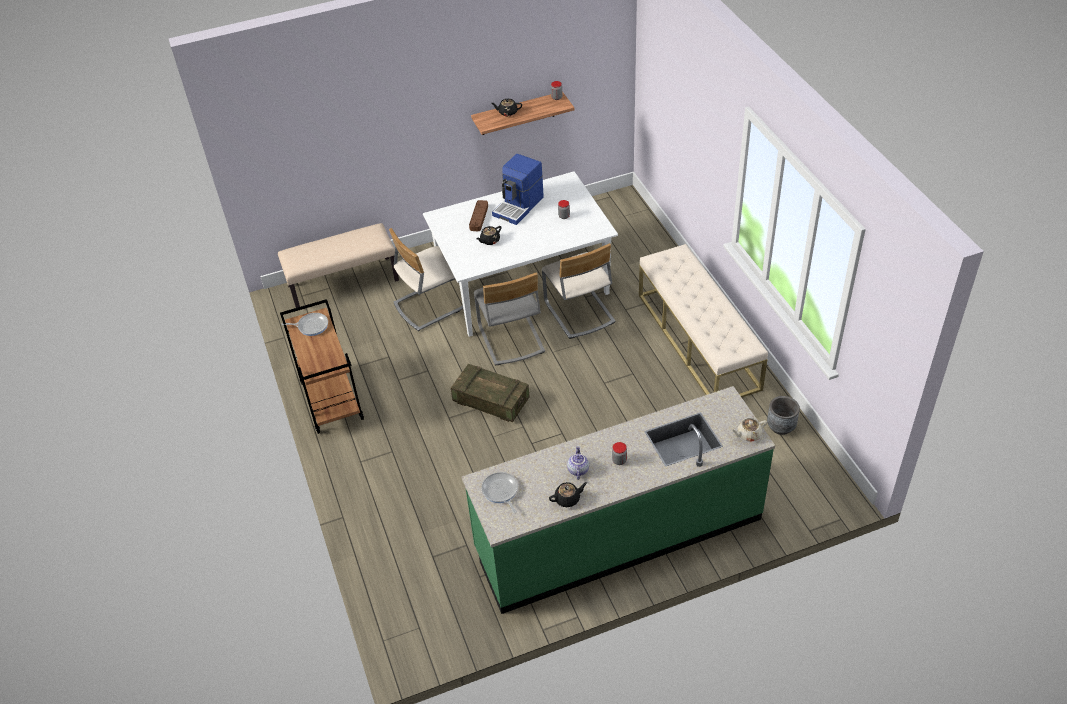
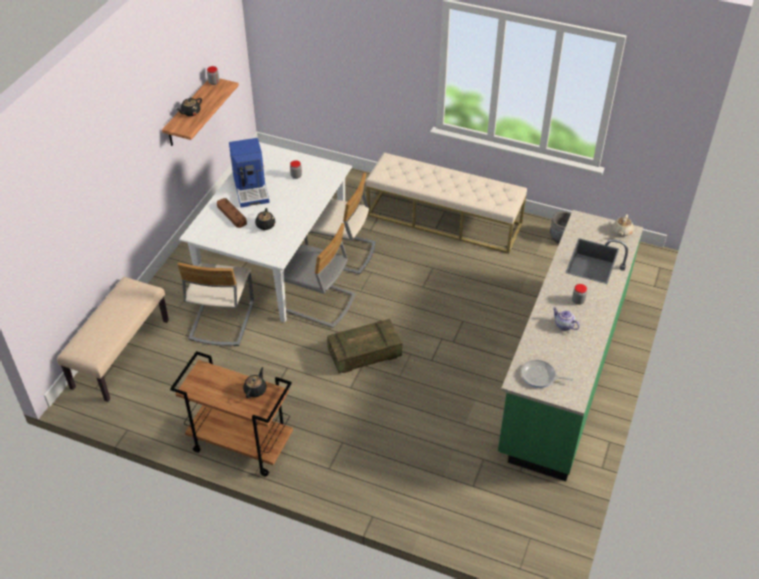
camera: 50 degrees left, 0 degrees up
frying pan [282,313,328,336] -> none
black teapot [549,482,587,507] -> black teapot moved to [243,367,267,398]

